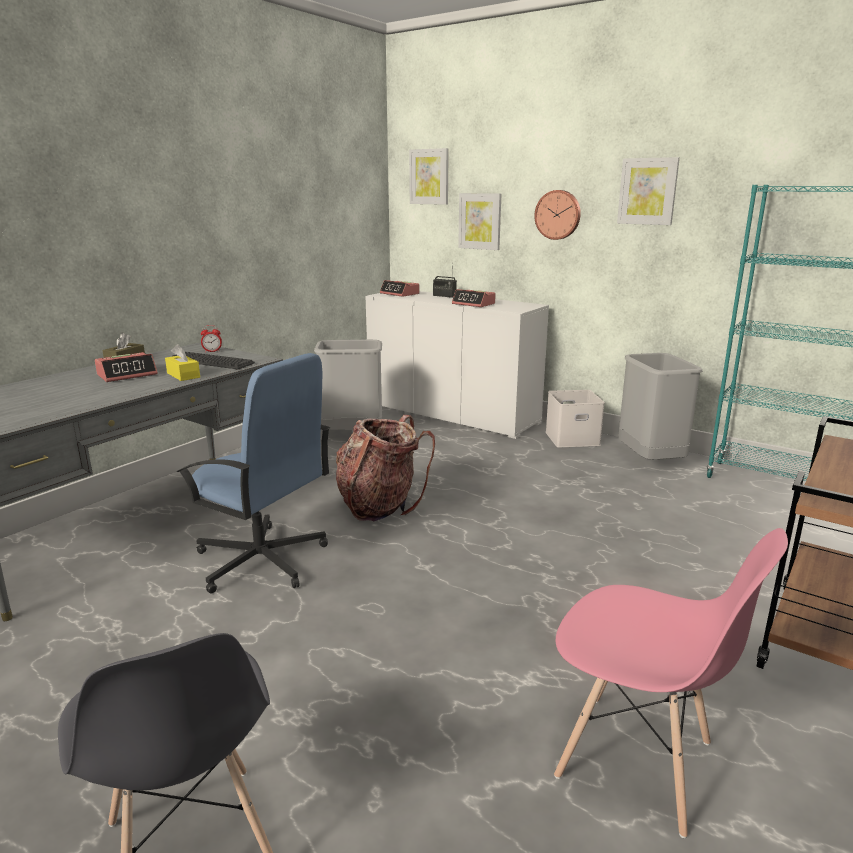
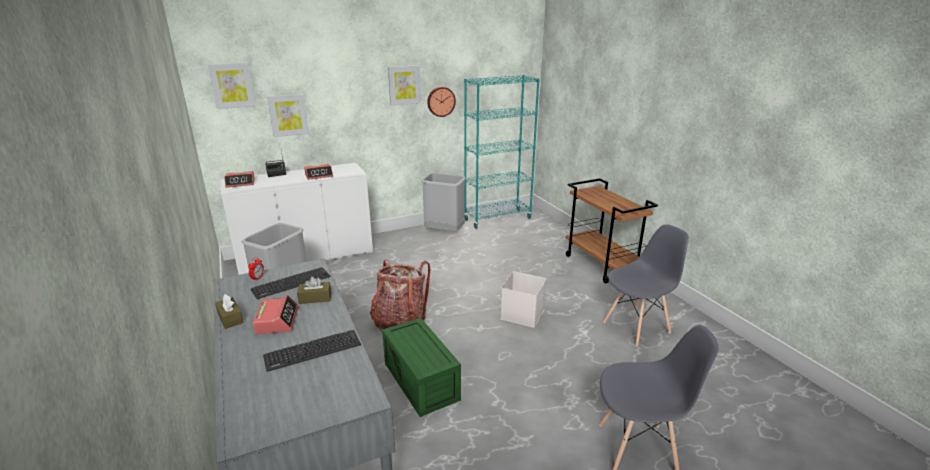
camera: 60 degrees left, 5 degrees up
yellow tissue box [165,344,200,381] -> brown tissue box [297,277,331,304]
blue office chair [177,353,330,593] -> green storage box [382,318,461,417]
wall clock [534,190,581,240] -> wall clock moved to [427,87,456,117]
white storage box [546,390,605,448] -> white storage box moved to [500,271,547,328]
pink chair [554,528,788,838] -> grey chair [603,224,689,347]
none -> keyboard [263,330,361,372]

